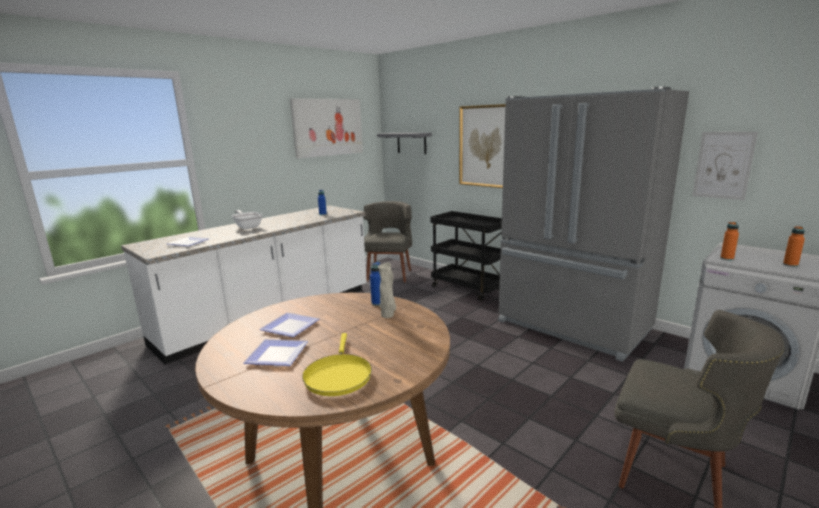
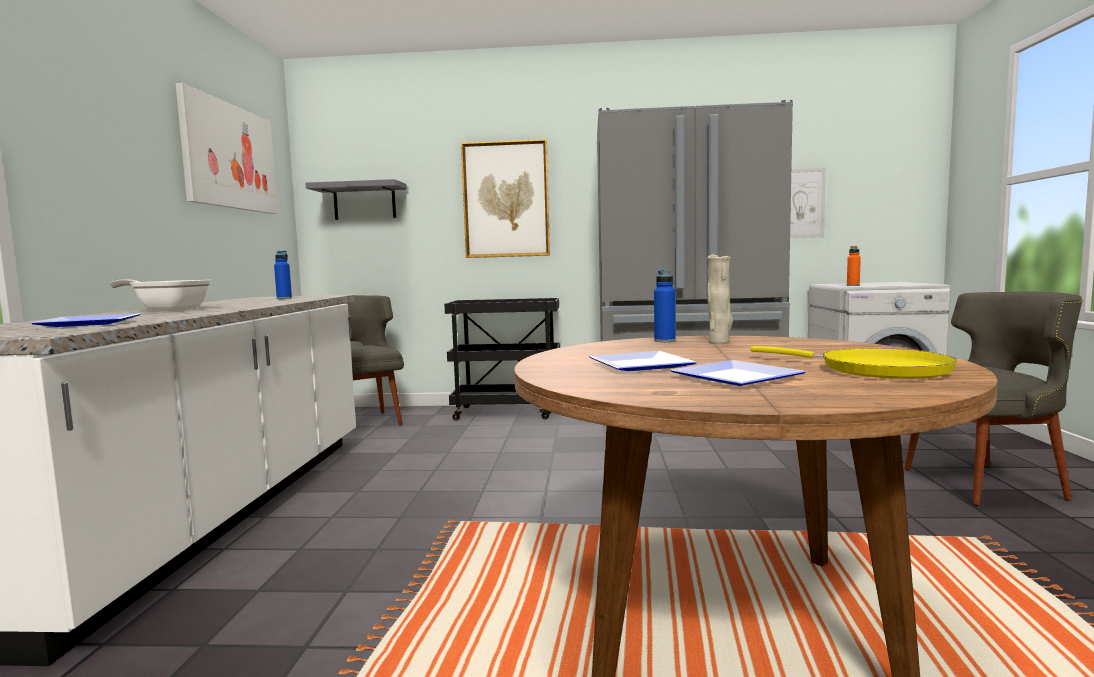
camera: 40 degrees left, 10 degrees down
orange bottle [783,226,805,267] -> none

